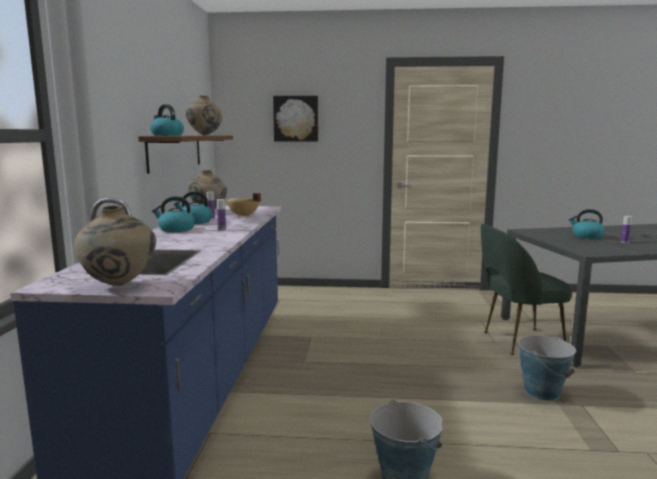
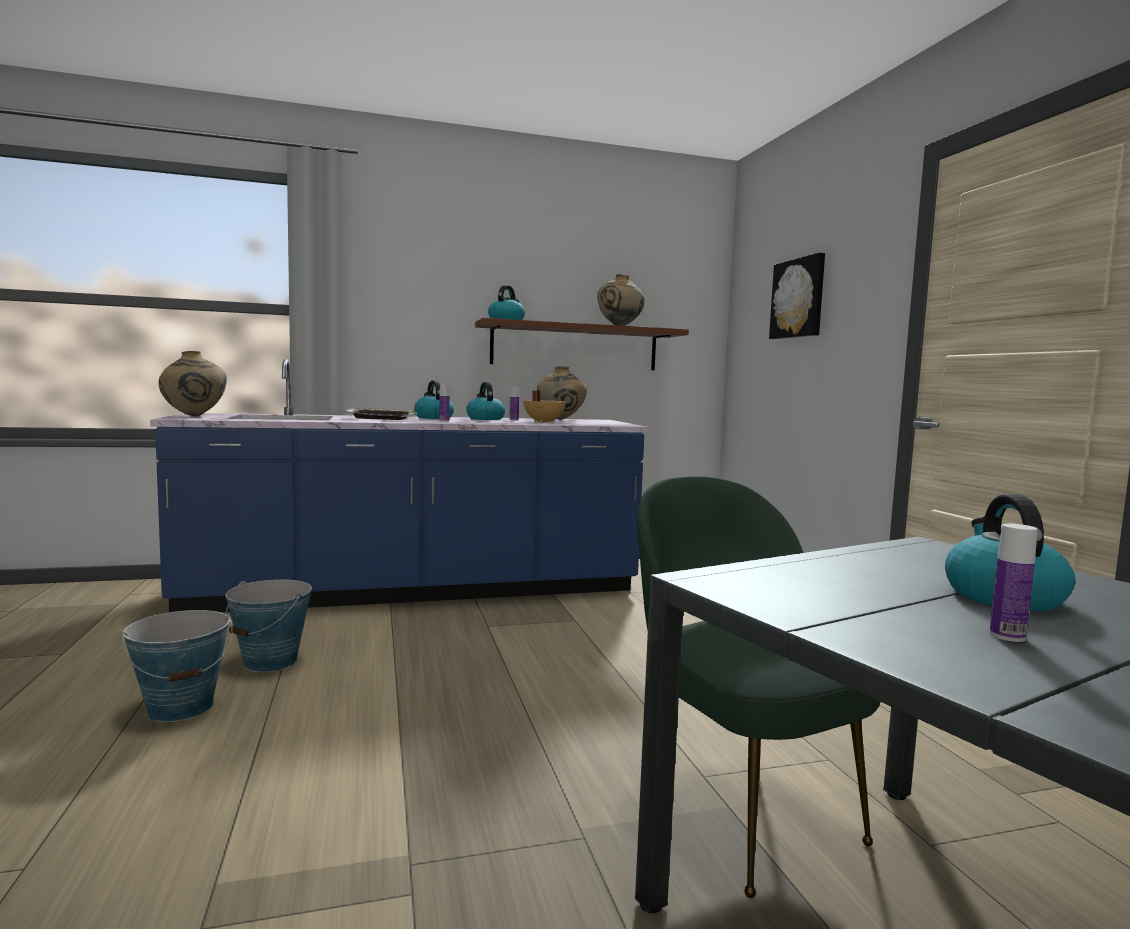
camera: 70 degrees right, 5 degrees down
bucket [518,335,576,401] -> bucket moved to [225,579,312,672]
none -> tray [345,408,417,420]

